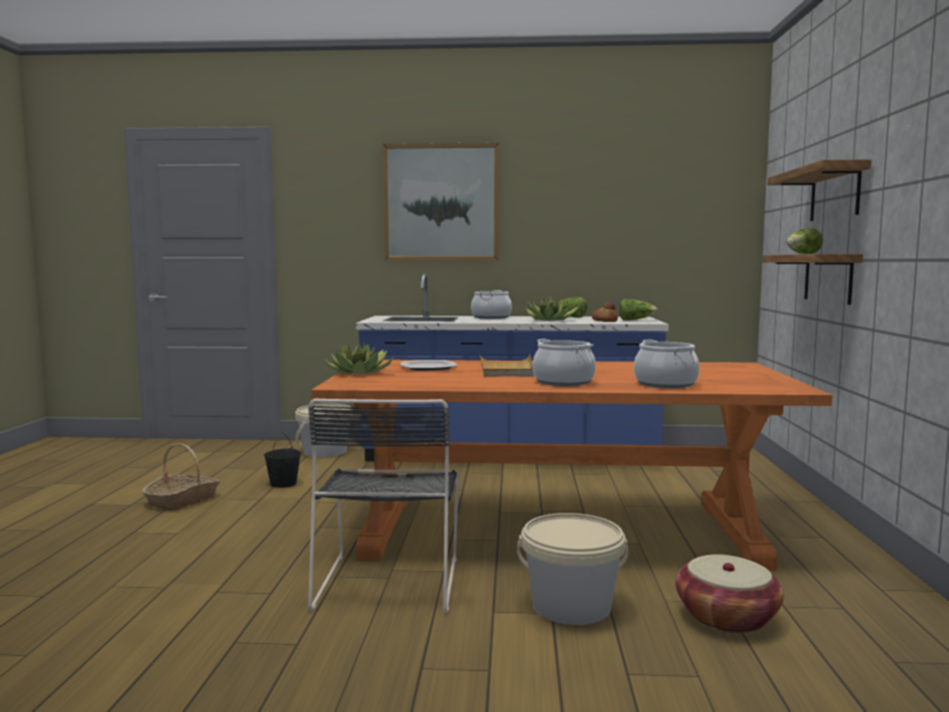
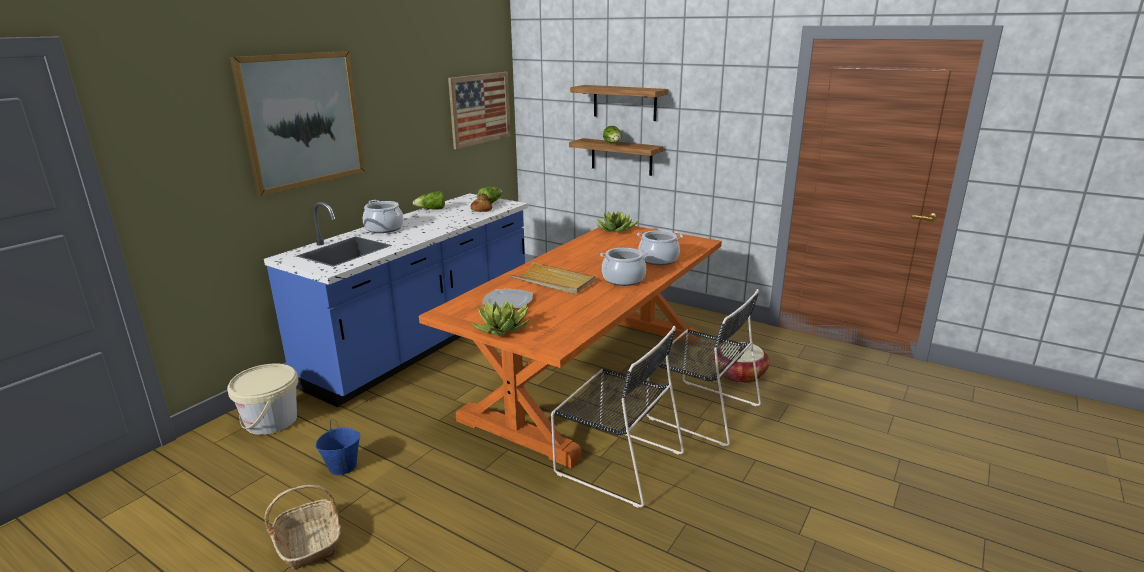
camera: 60 degrees left, 15 degrees up
black bucket [264,432,301,488] -> blue bucket [316,419,360,475]
beige bucket [517,513,628,625] -> black chair [646,289,761,446]
potted plant [526,297,579,321] -> potted plant moved to [597,211,639,232]
none -> picture [448,72,510,149]

